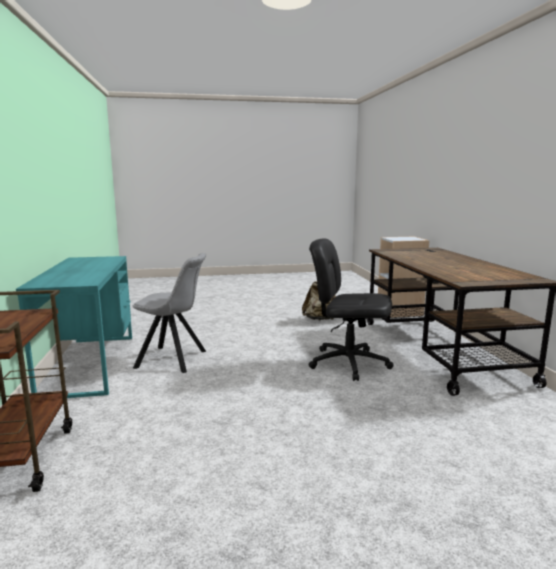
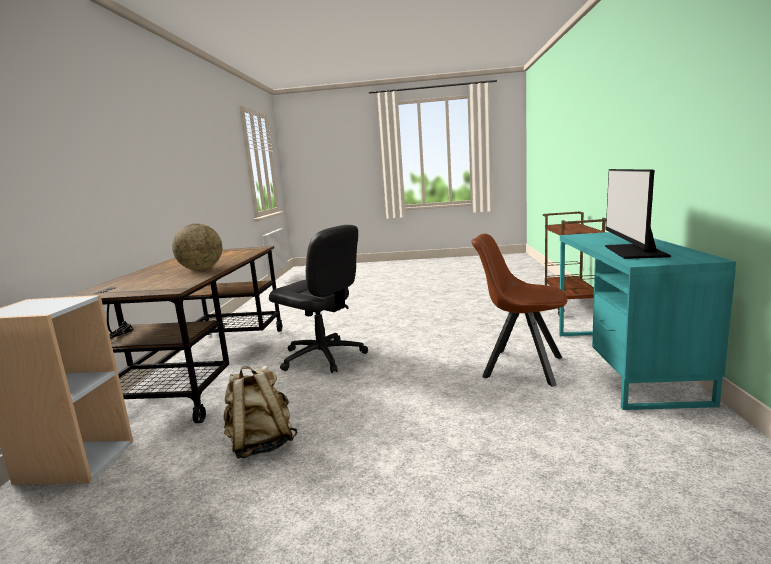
camera: 165 degrees left, 0 degrees up
grey chair [133,253,206,373] -> brown chair [471,234,568,387]
none -> globe [172,223,222,270]
none -> monitor [605,169,671,259]

